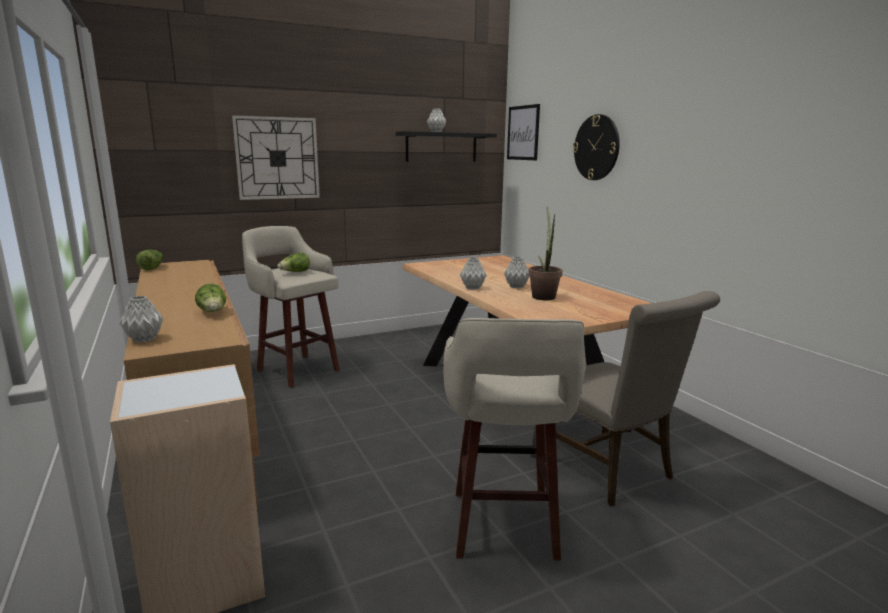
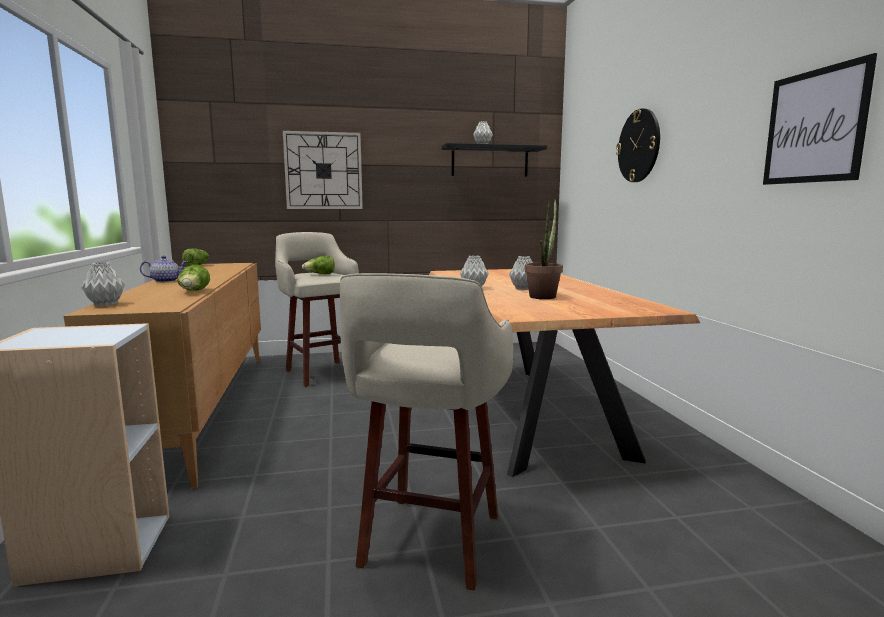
camera: 15 degrees right, 5 degrees down
picture [507,104,540,160] -> picture moved to [763,53,877,185]
beige chair [544,291,720,506] -> none
none -> teapot [140,256,187,282]

